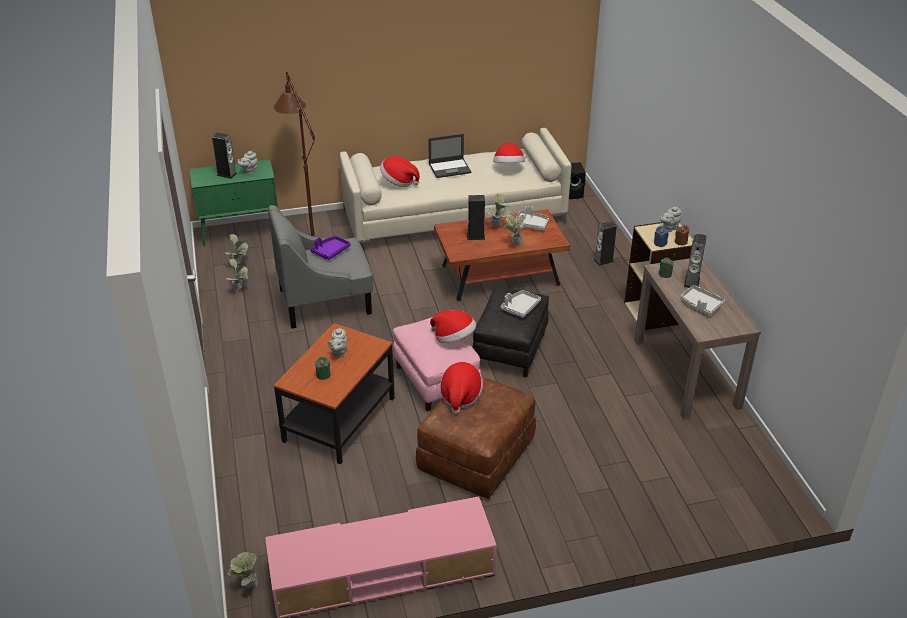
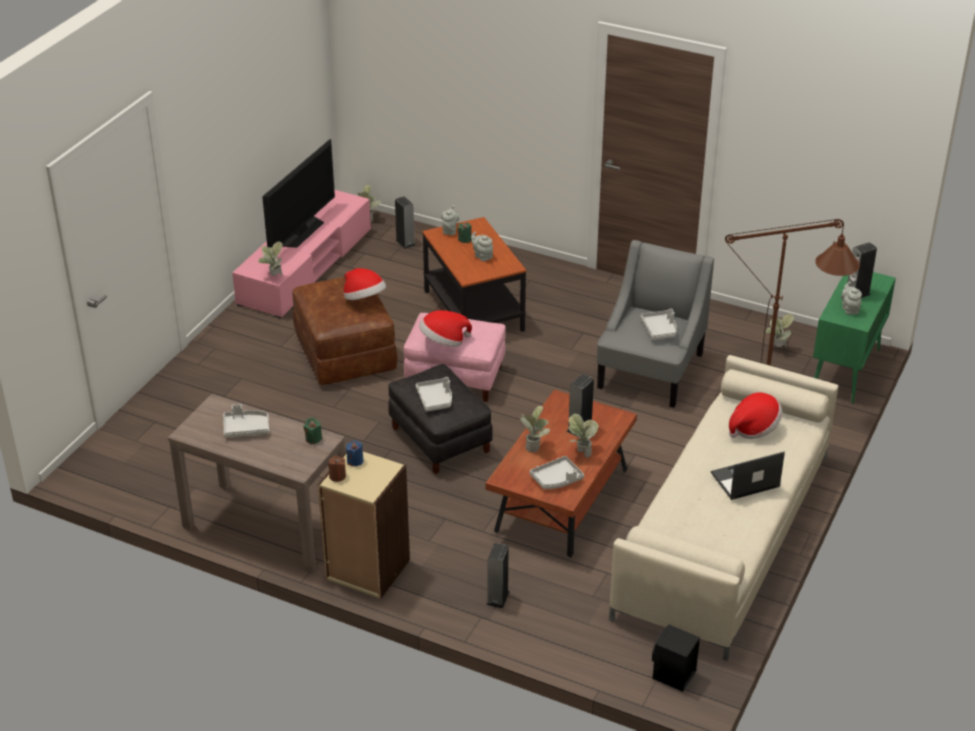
camera: 130 degrees right, 0 degrees up
potted plant [226,259,248,292] -> potted plant moved to [258,241,283,276]
purple tray [310,236,351,260] -> grey tray [641,308,677,340]
laptop [428,134,471,178] -> laptop turned 45 degrees clockwise [711,451,785,500]
hat [493,143,525,163] -> none
grey teapot [660,206,682,232] -> grey teapot moved to [441,205,459,235]
speaker [684,234,707,288] -> speaker moved to [395,196,416,249]
none -> television [262,139,335,248]

